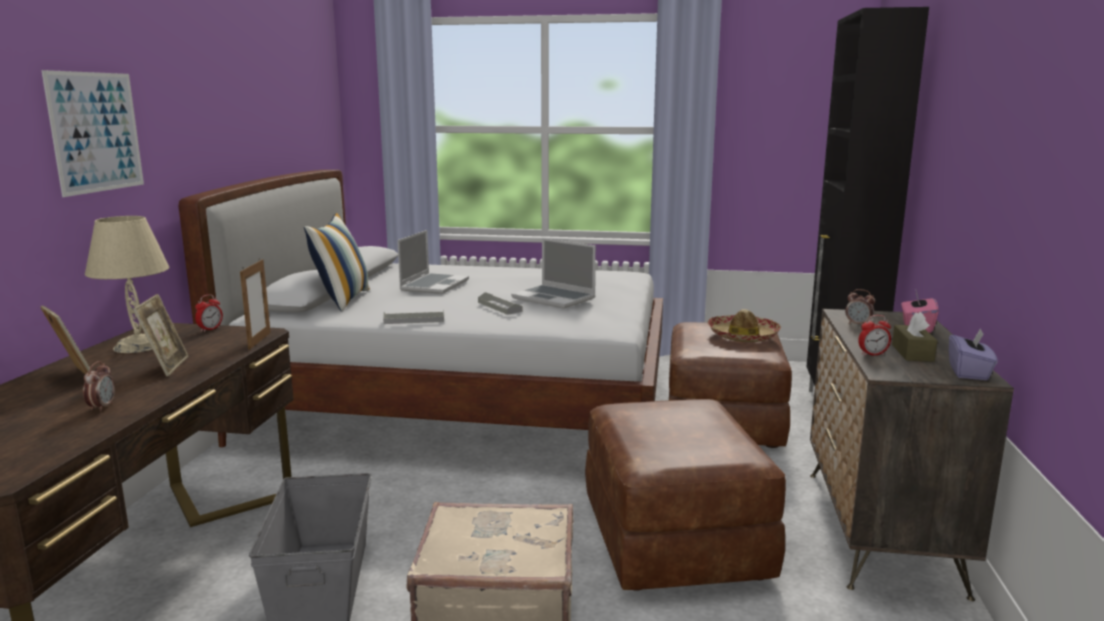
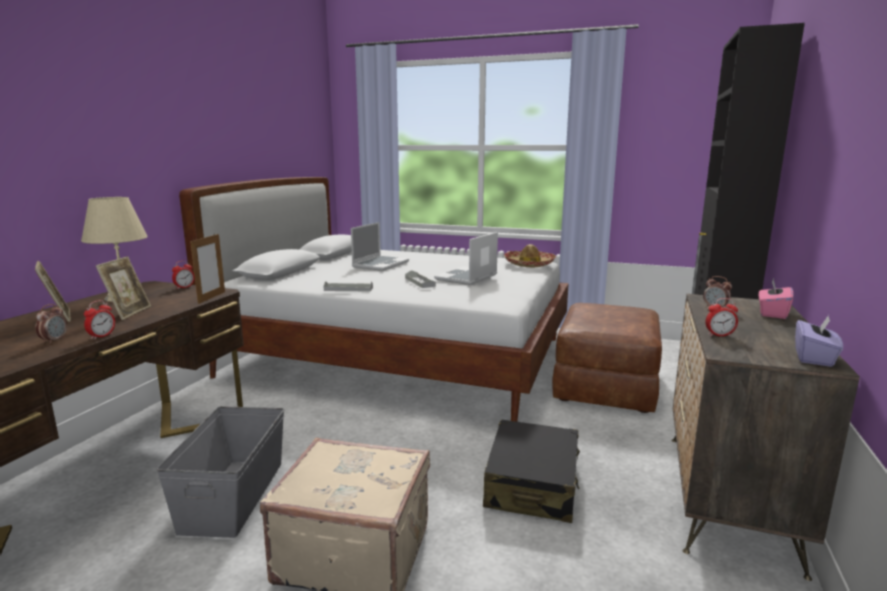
camera: 10 degrees right, 0 degrees up
picture [41,70,144,197] -> none
pillow [304,213,370,312] -> none
laptop [511,238,596,309] -> laptop turned 75 degrees clockwise [434,232,498,285]
brown ottoman [585,399,786,591] -> black suitcase [483,420,580,523]
hat [707,309,781,342] -> hat moved to [504,244,556,267]
brown tissue box [892,312,937,362] -> none
none -> alarm clock [84,300,115,340]

